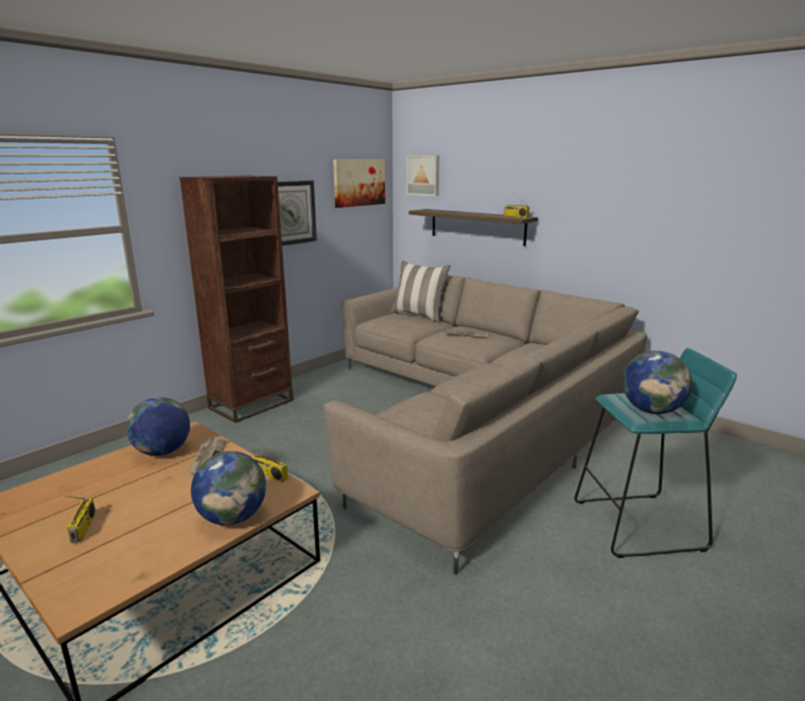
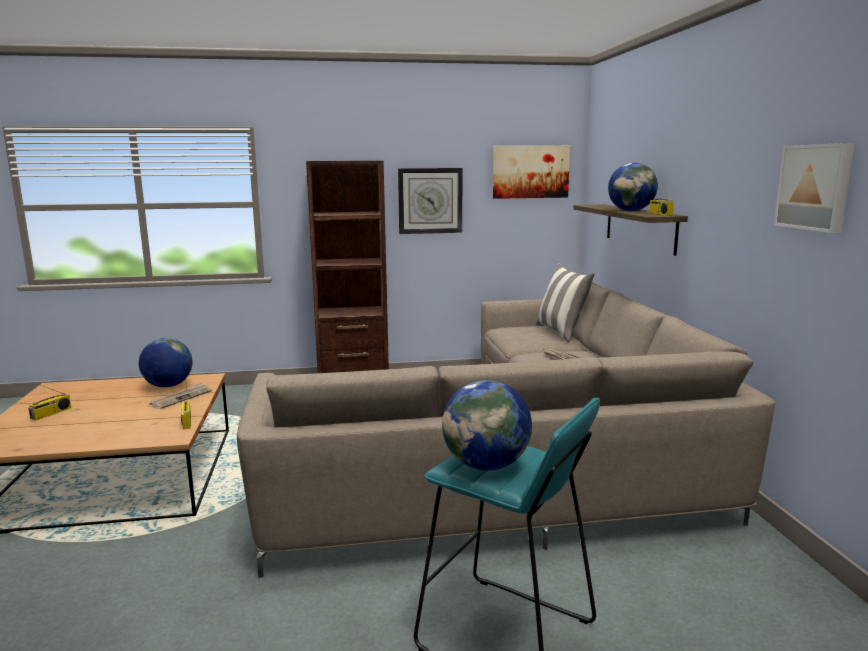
camera: 40 degrees right, 5 degrees down
globe [191,451,266,525] -> globe moved to [608,163,658,211]
picture [406,156,439,196] -> picture moved to [774,143,855,233]

